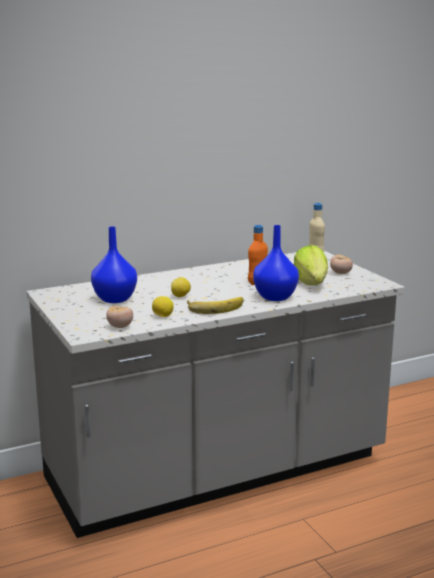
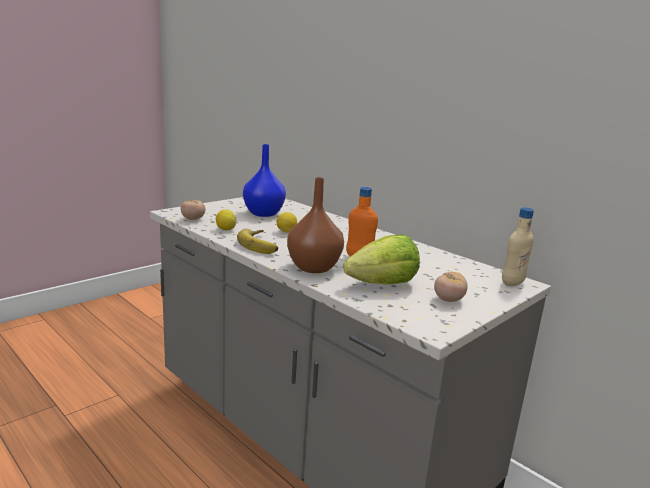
camera: 70 degrees right, 0 degrees up
blue vase [253,225,299,301] -> brown vase [287,177,344,273]

